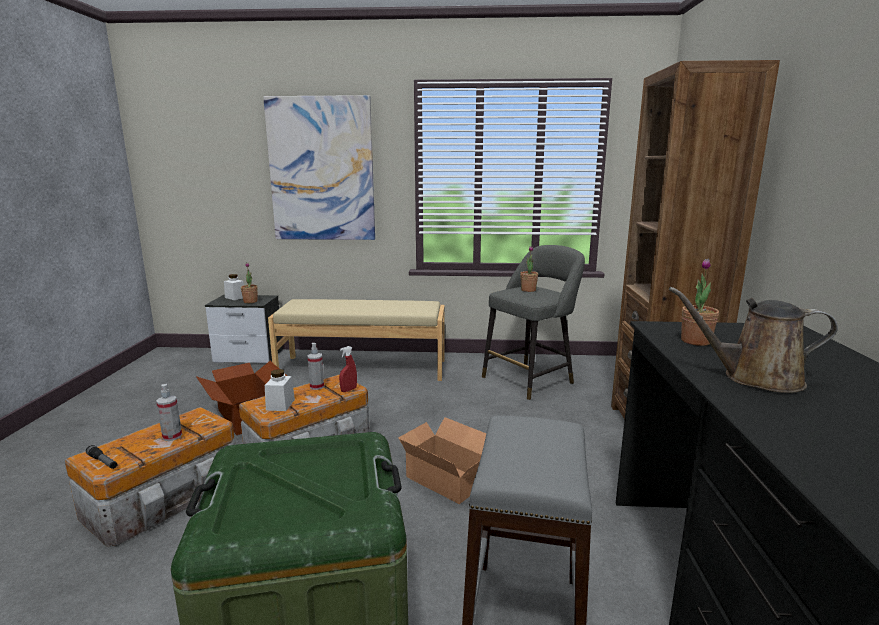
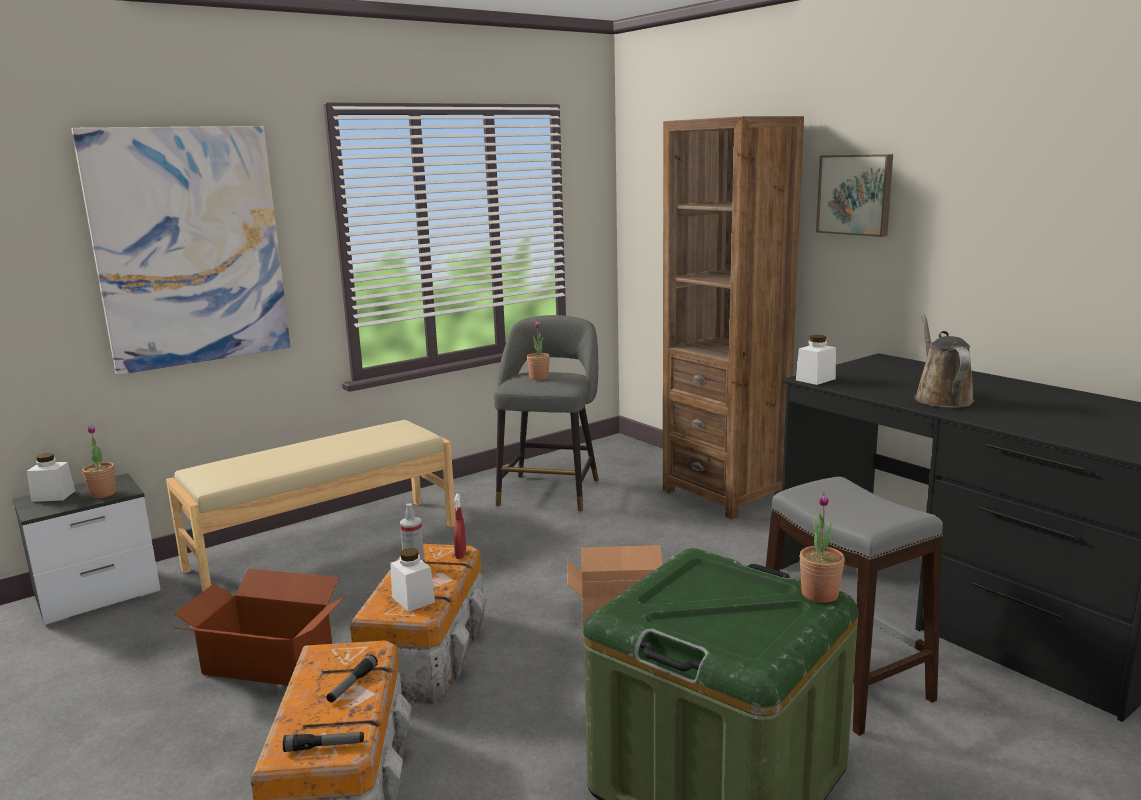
camera: 40 degrees left, 0 degrees up
spray bottle [156,384,182,441] -> flashlight [326,654,378,702]
brown watering can [669,287,838,393] -> brown watering can turned 120 degrees clockwise [914,315,974,408]
potted plant [681,259,719,346] -> potted plant moved to [799,492,845,603]
none -> white jar [796,335,836,385]
none -> picture [816,154,893,237]

